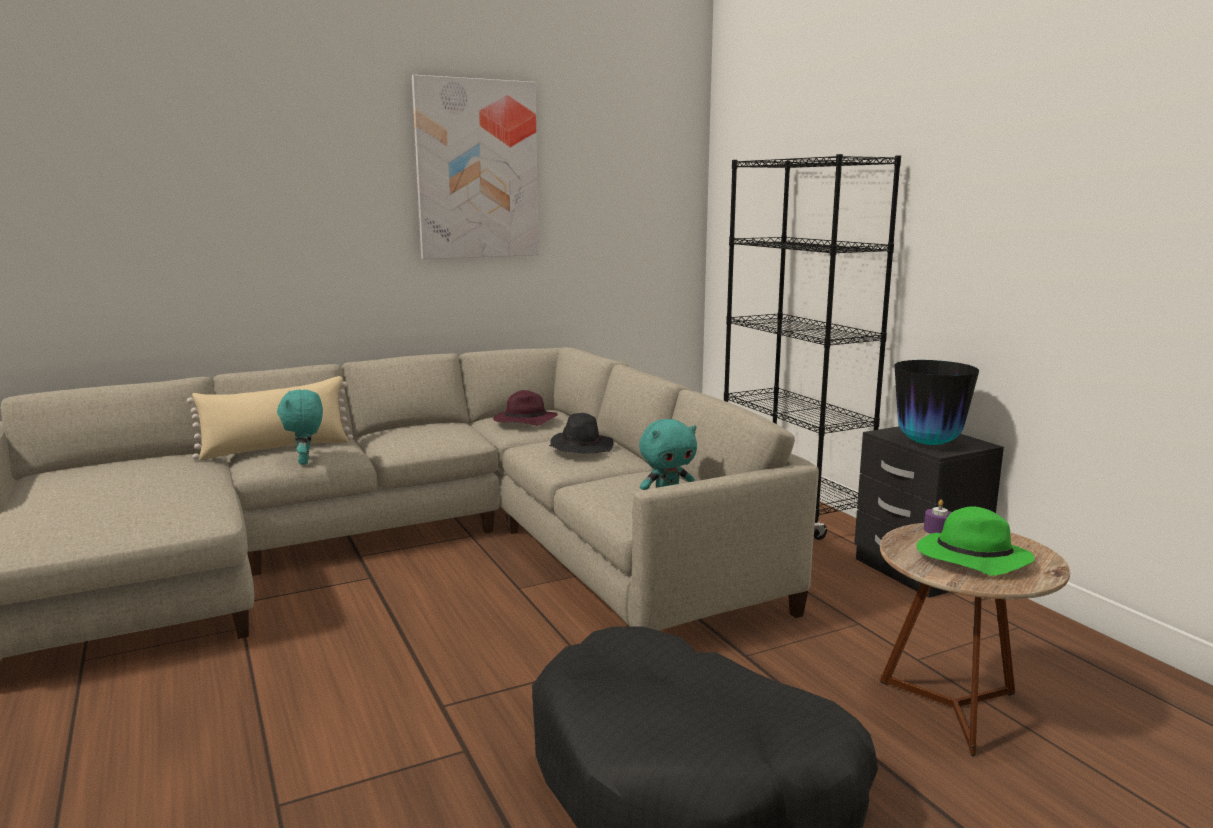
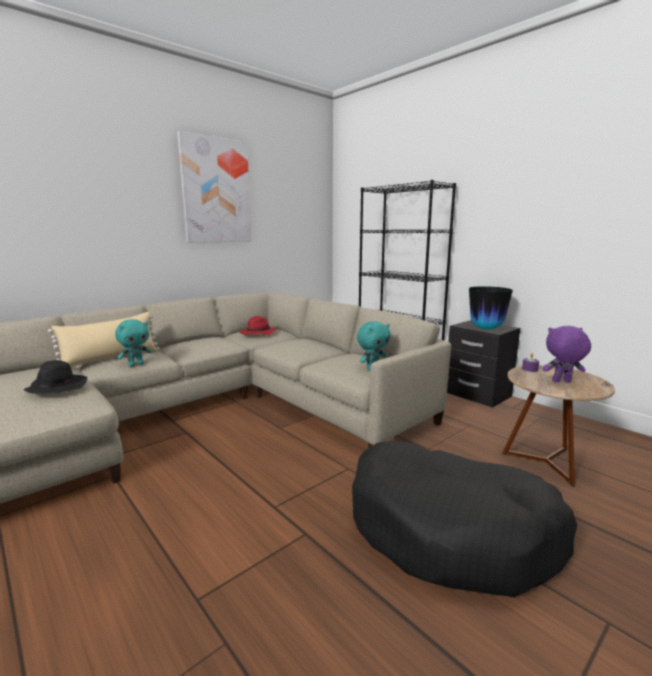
camera: 15 degrees left, 0 degrees up
turquoise plush toy [277,390,323,465] -> turquoise plush toy turned 105 degrees counterclockwise [115,319,152,367]
purple hat [493,390,558,426] -> red hat [240,316,277,335]
black hat [549,413,614,454] -> black hat moved to [23,360,87,394]
green hat [917,506,1035,576] -> purple plush toy [543,326,591,383]

